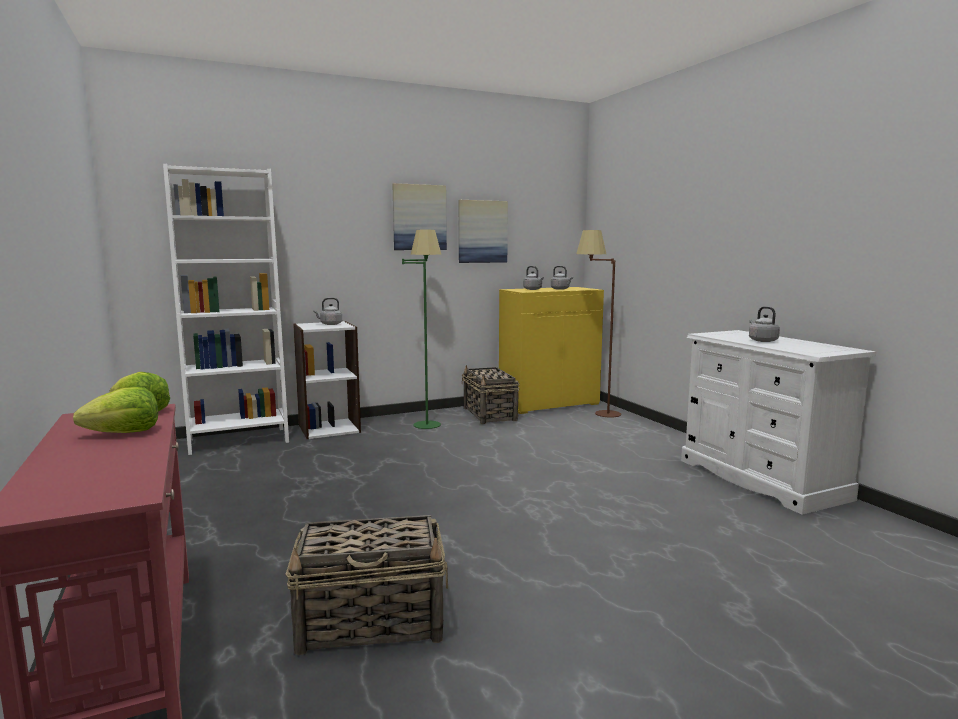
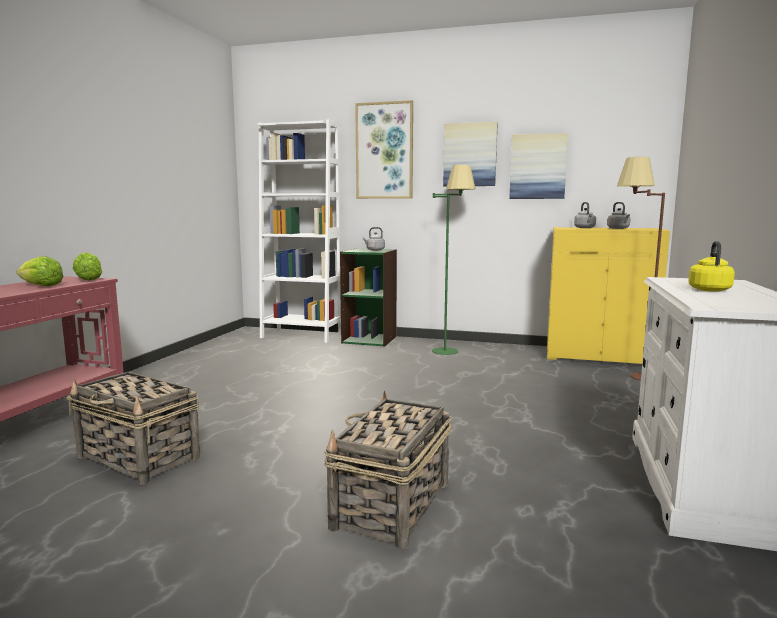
camera: 40 degrees right, 0 degrees up
white bookcase [293,321,361,439] -> green bookcase [340,248,397,347]
basket [462,365,520,424] -> basket moved to [324,390,452,549]
grey kettle [749,306,780,342] -> yellow kettle [688,241,735,292]
none -> picture [355,100,413,199]

